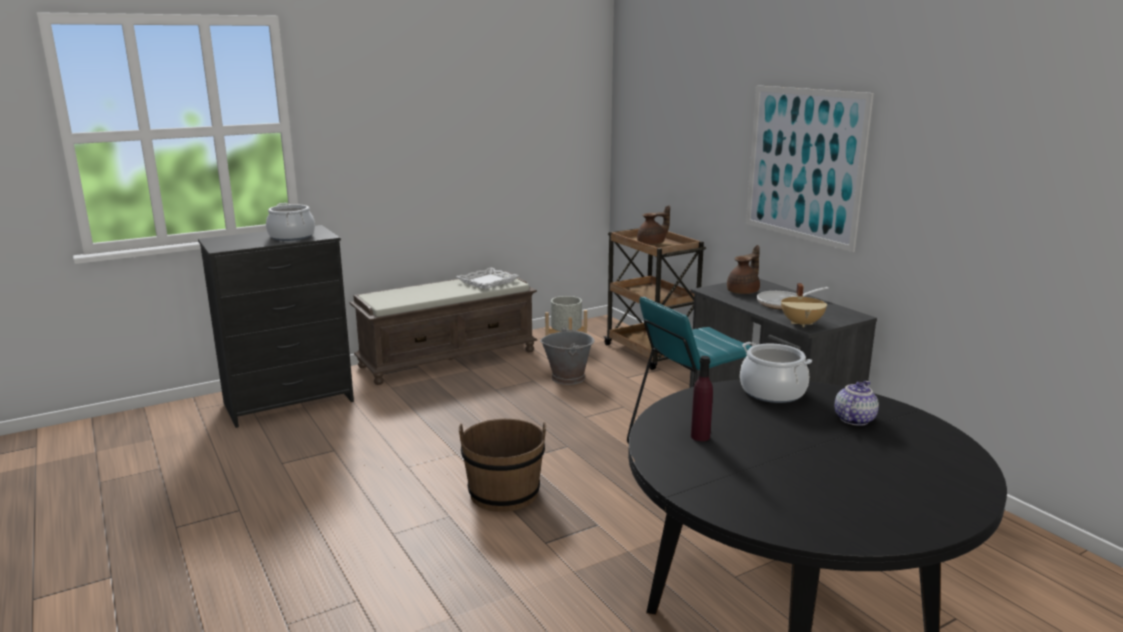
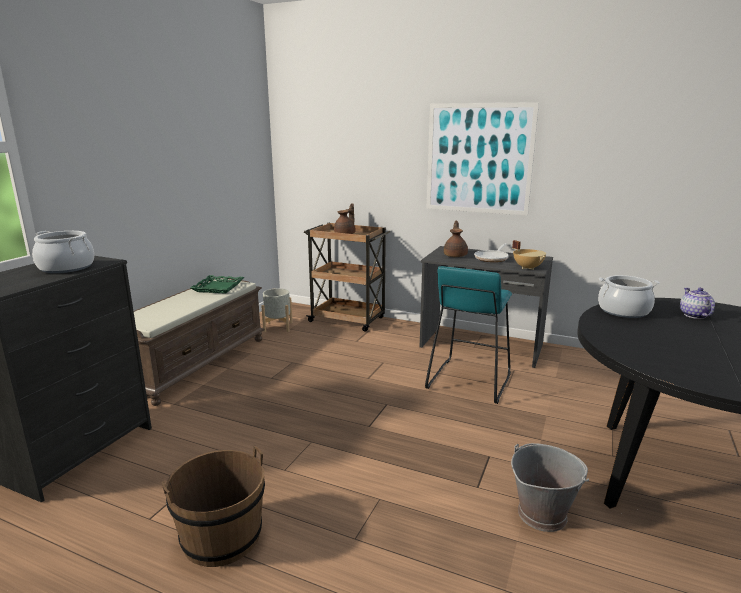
camera: 35 degrees left, 0 degrees up
white tray [456,267,519,289] -> green tray [190,275,244,294]
brown bucket [459,419,546,512] -> brown bucket moved to [161,446,265,567]
grey bucket [540,327,594,385] -> grey bucket moved to [511,443,589,532]
purple bottle [691,356,713,441] -> none

